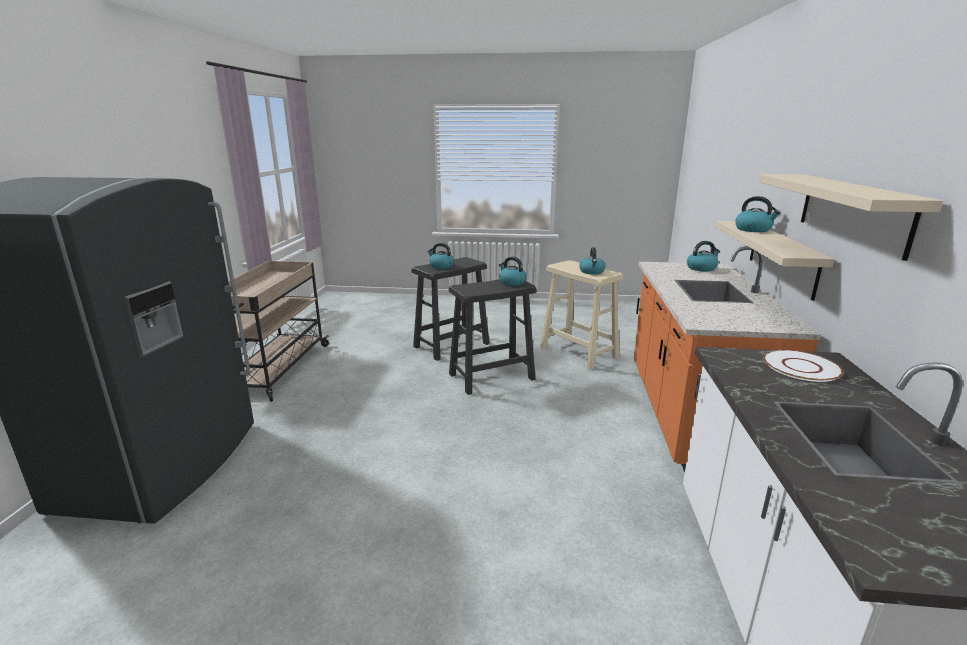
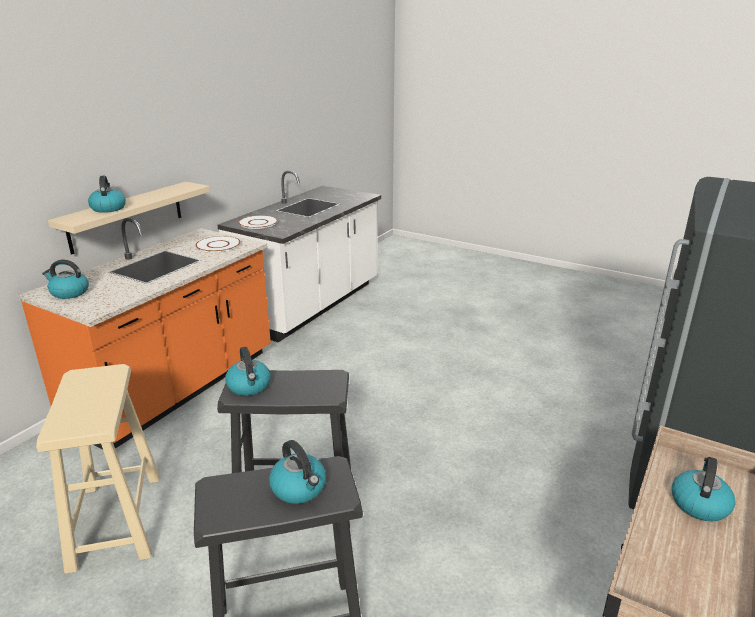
camera: 155 degrees left, 5 degrees up
kettle [579,247,606,274] -> kettle moved to [672,457,736,521]
beige shelf [758,174,943,261] -> none
none -> white plate [195,236,240,252]

